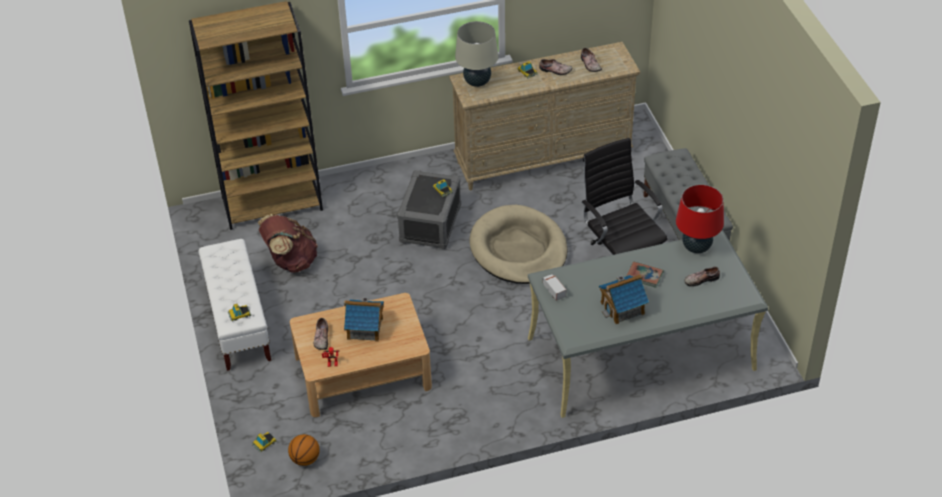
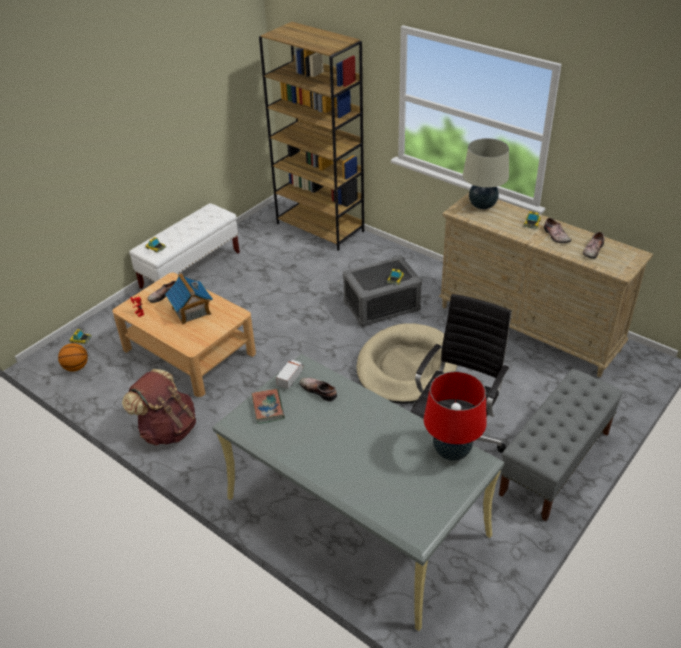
camera: 55 degrees right, 5 degrees down
brown backpack [258,214,318,273] -> brown backpack moved to [122,369,196,446]
toy house [599,274,649,324] -> none
book [626,261,664,288] -> book moved to [251,389,285,424]
shoe [684,267,720,287] -> shoe moved to [300,377,337,402]

